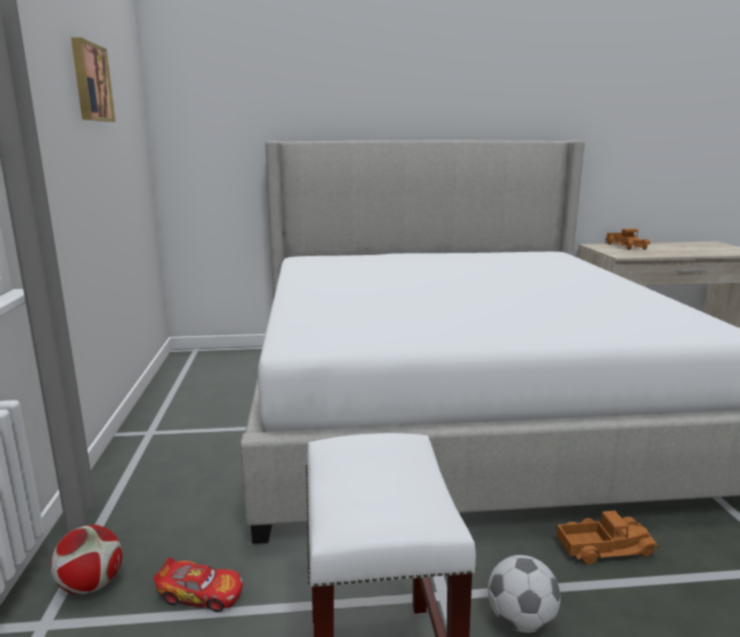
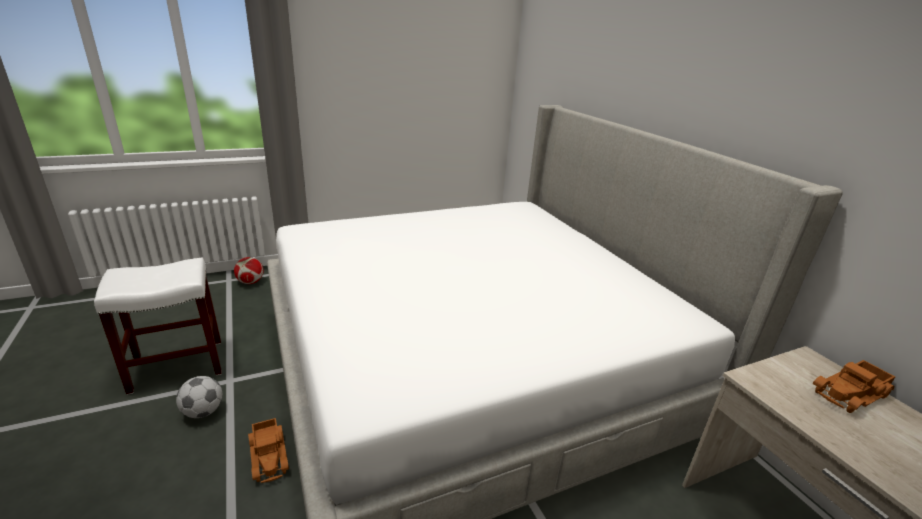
camera: 70 degrees right, 10 degrees up
picture [71,37,116,122] -> none
toy car [153,557,243,612] -> none

